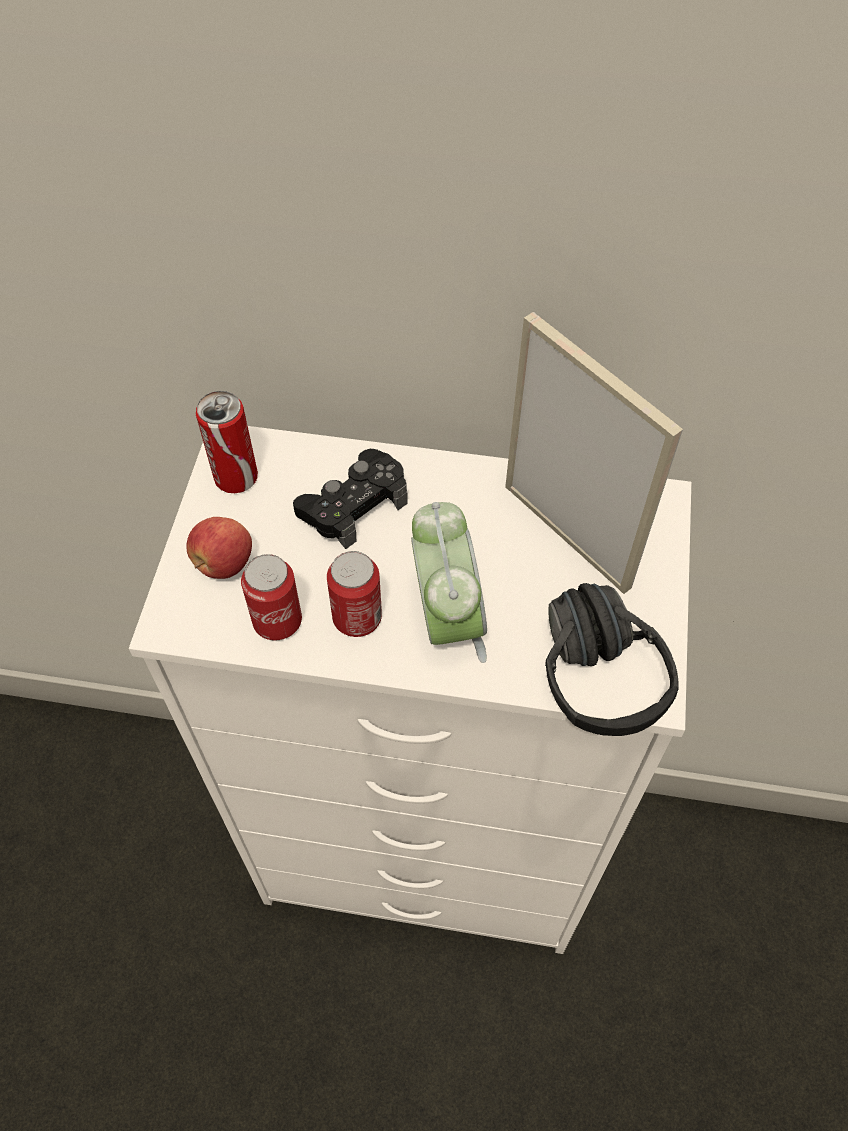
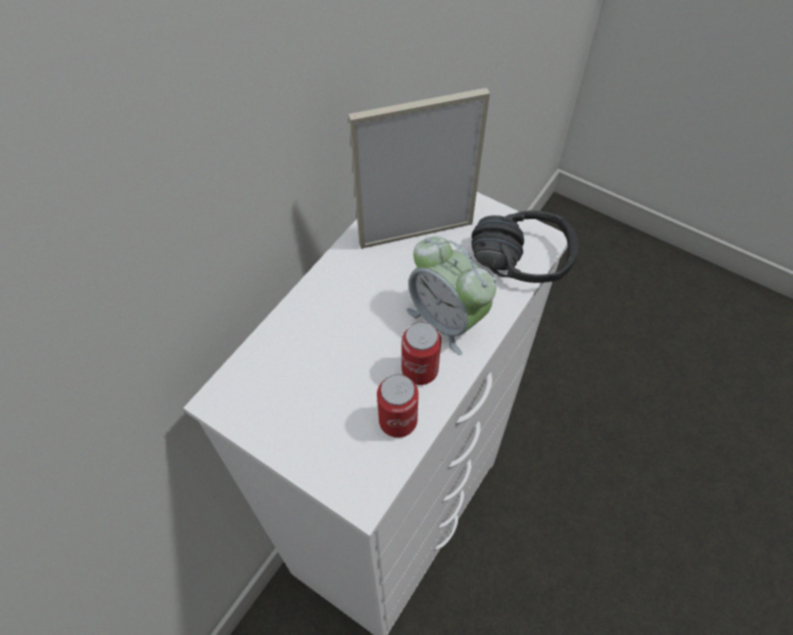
camera: 65 degrees left, 0 degrees up
apple [186,517,252,579] -> none
can [196,391,258,493] -> none
black game controller [293,449,408,549] -> none
alarm clock [411,502,487,663] -> alarm clock turned 150 degrees counterclockwise [406,236,496,355]

